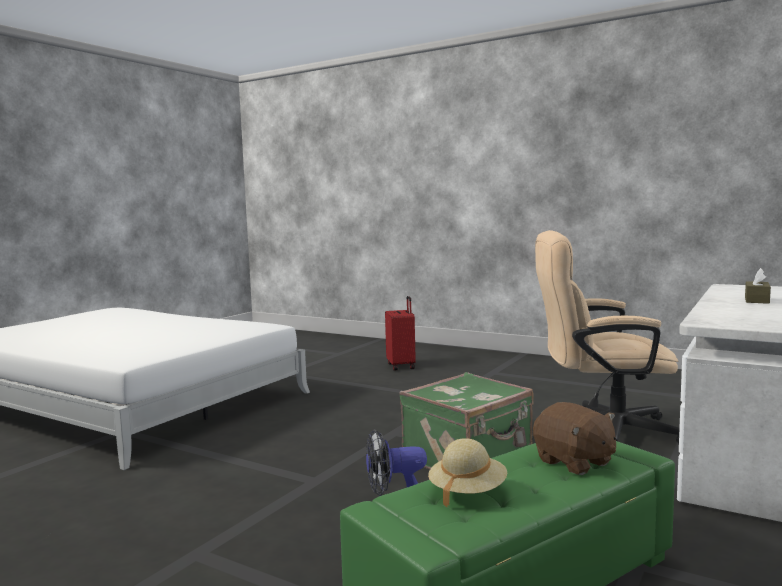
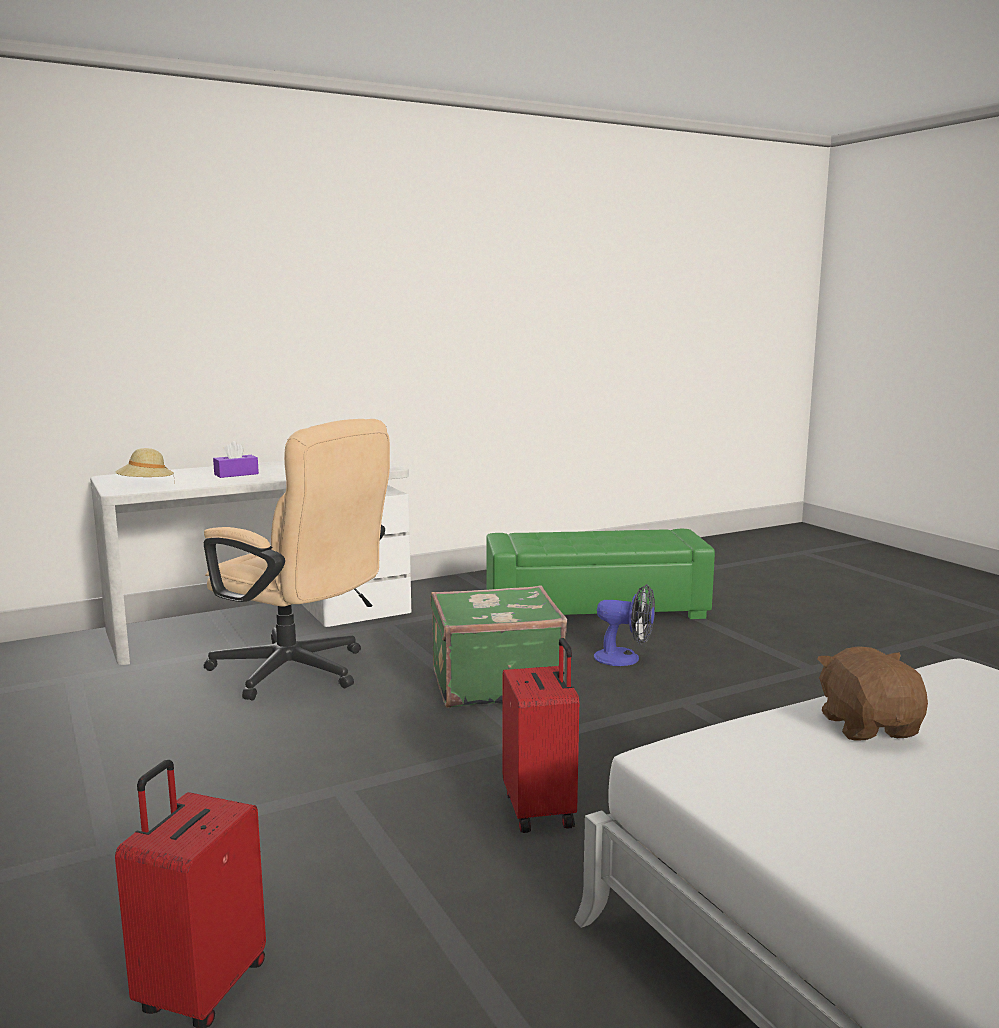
camera: 150 degrees left, 5 degrees up
beige hat [428,438,507,507] -> beige hat moved to [115,448,175,484]
brown plush toy [533,402,616,475] -> brown plush toy moved to [817,646,928,741]
brown tissue box [745,268,771,304] -> purple tissue box [213,441,259,478]
none -> red suitcase [503,638,579,833]

